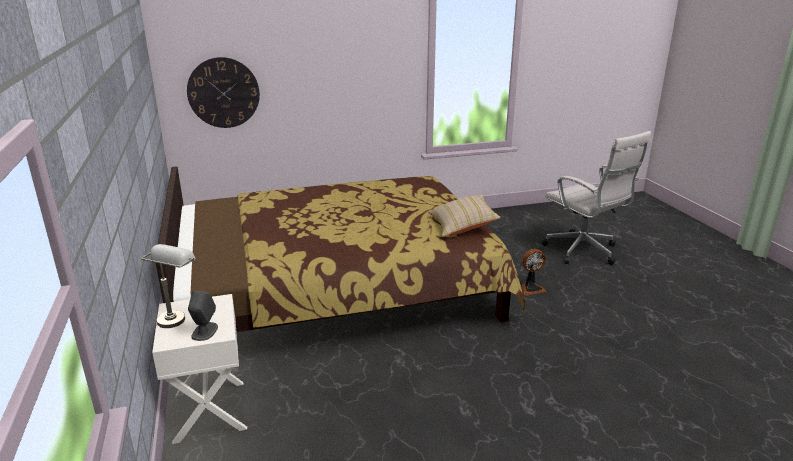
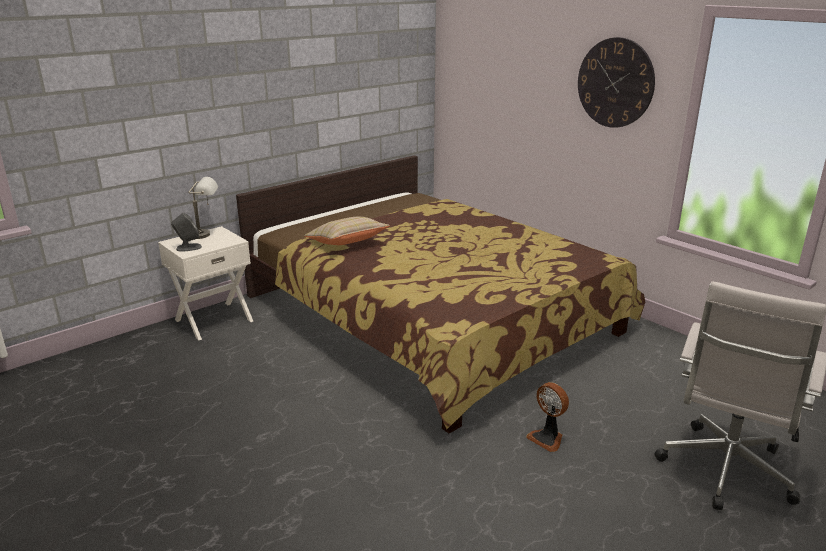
camera: 65 degrees right, 0 degrees up
wall clock [187,57,260,128] -> wall clock moved to [578,37,655,128]
beige pillow [428,195,501,237] -> beige pillow moved to [304,217,390,245]

